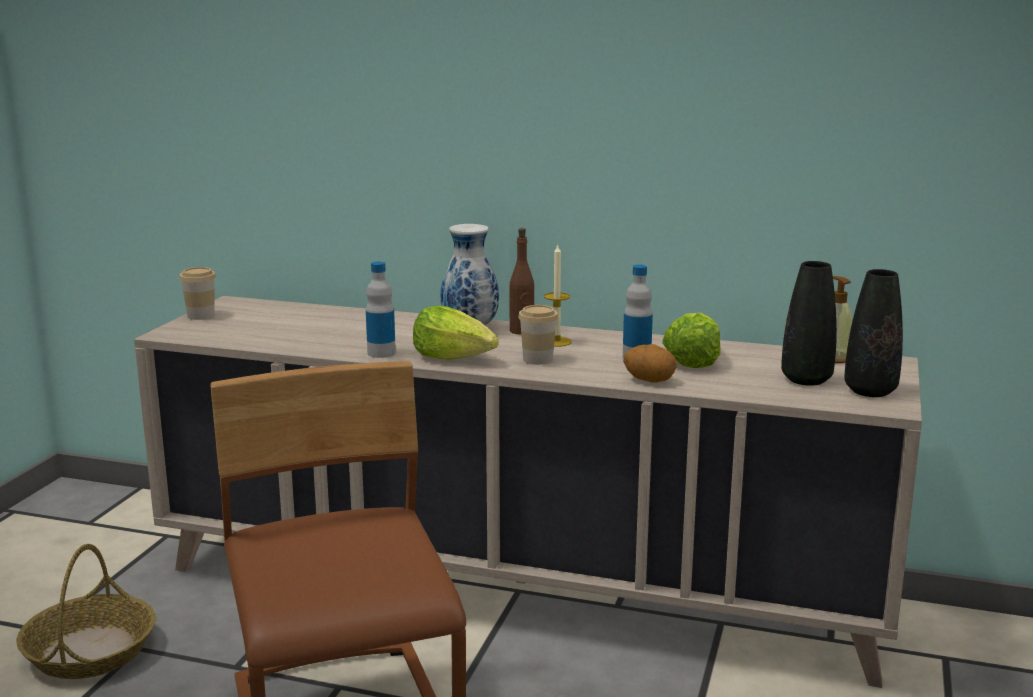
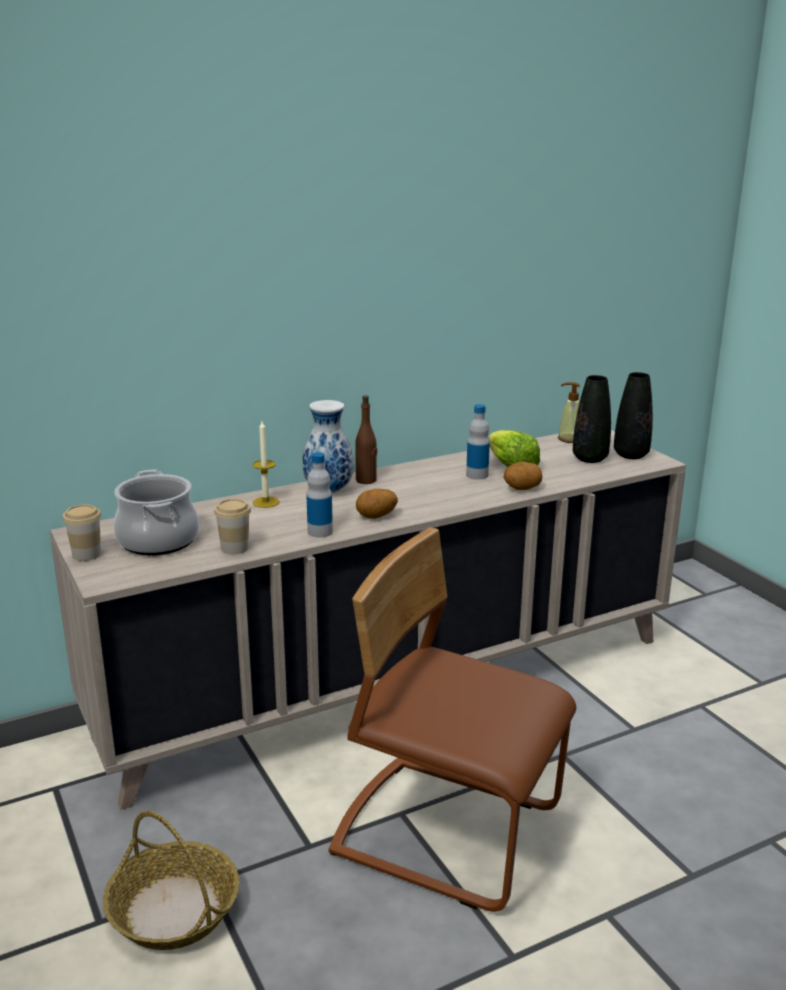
camera: 45 degrees left, 5 degrees up
lettuce [413,306,499,360] -> potato [356,489,398,519]
cup [518,305,558,365] -> cup moved to [214,499,251,555]
candle [544,244,572,347] -> candle moved to [253,421,280,508]
none -> cooking pot [114,470,199,555]

